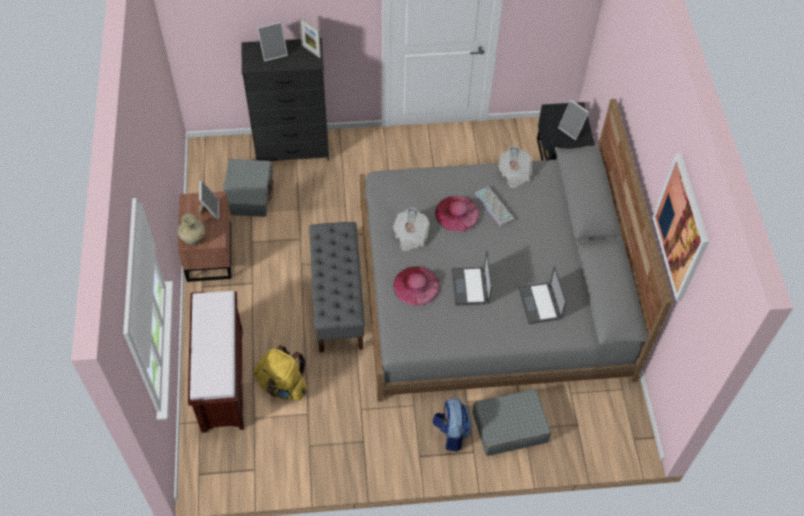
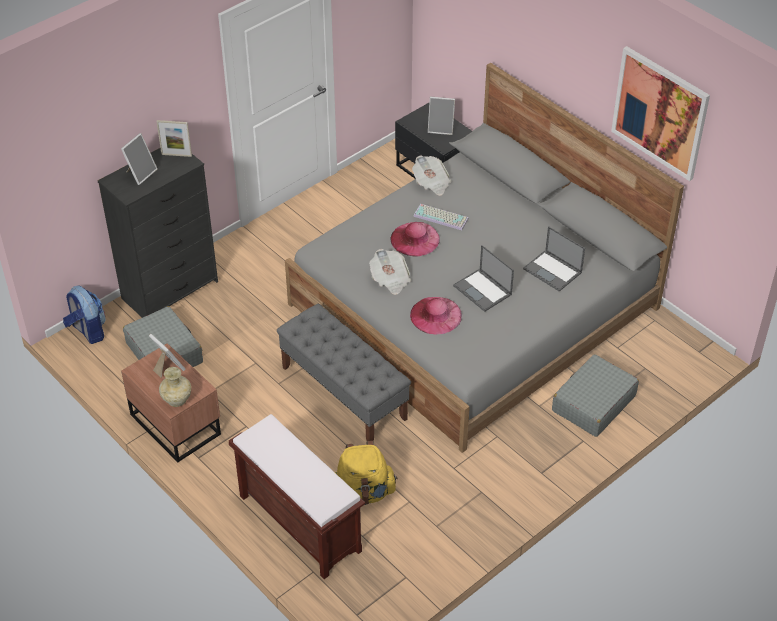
camera: 35 degrees left, 10 degrees down
backpack [433,398,472,452] -> backpack moved to [63,285,106,344]

